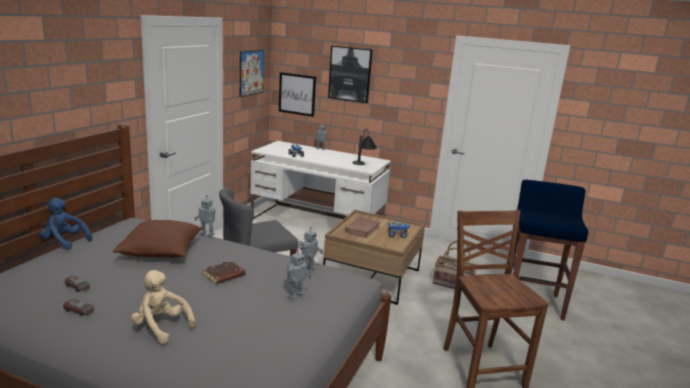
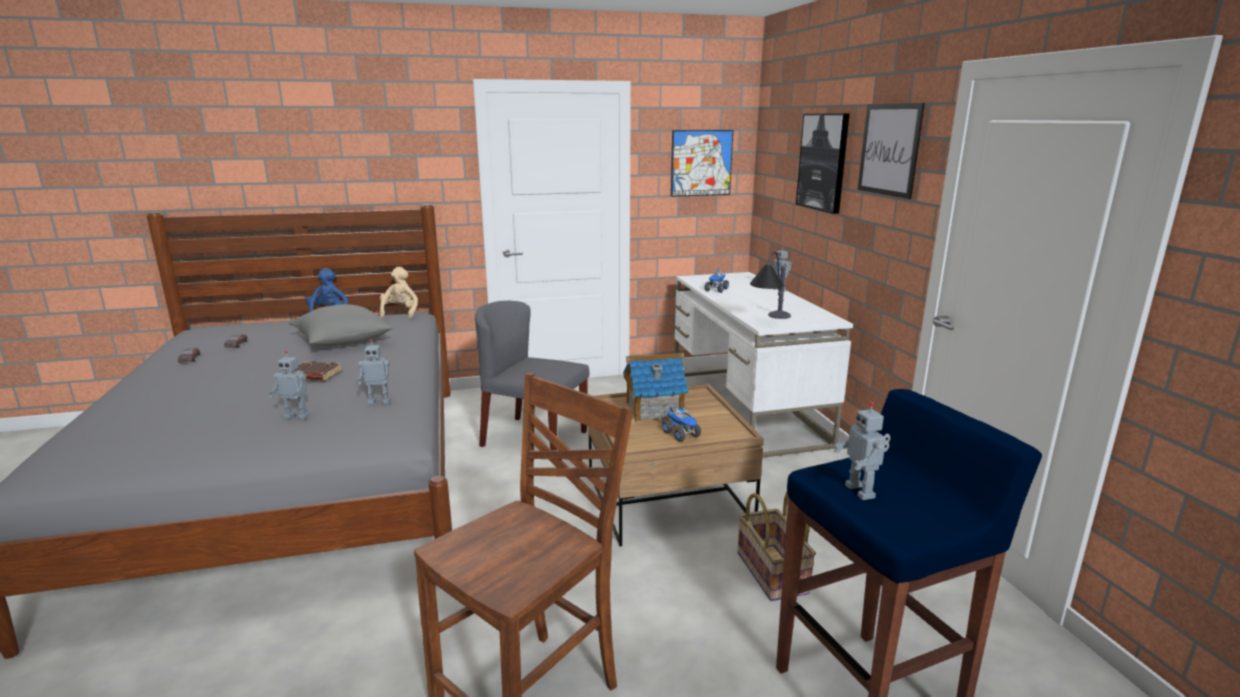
camera: 55 degrees right, 0 degrees up
brown pillow [113,220,203,258] -> grey pillow [289,304,393,346]
beige plush toy [131,270,196,344] -> beige plush toy moved to [380,267,418,319]
toy robot [194,195,216,237] -> toy robot moved to [833,402,890,500]
picture [279,72,316,117] -> picture moved to [858,103,925,199]
brown book [345,217,381,238] -> toy house [623,353,688,422]

